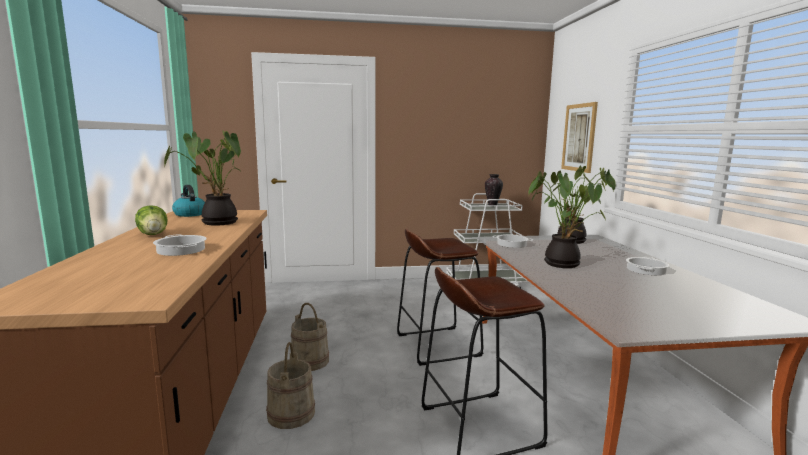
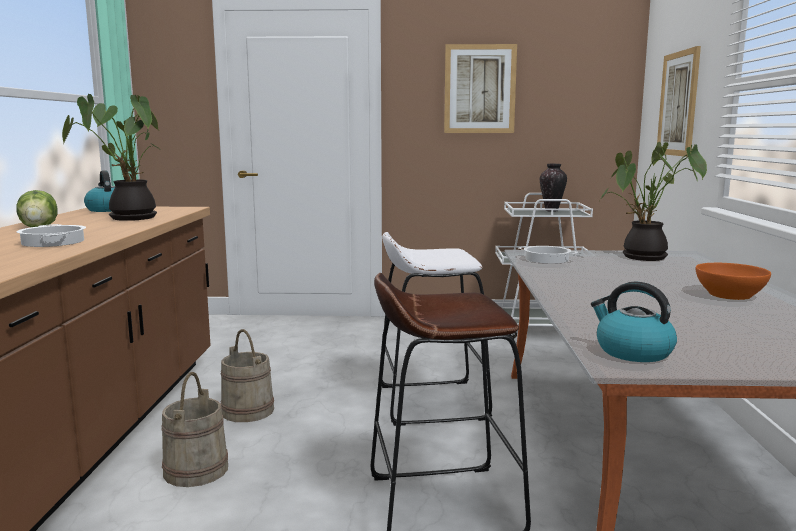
camera: 10 degrees right, 0 degrees up
brown stool [397,229,483,366] -> white stool [382,232,492,426]
potted plant [529,171,607,268] -> none
cooking pot [626,257,669,275] -> orange bowl [696,263,771,300]
none -> picture [444,44,517,133]
none -> kettle [591,281,677,362]

